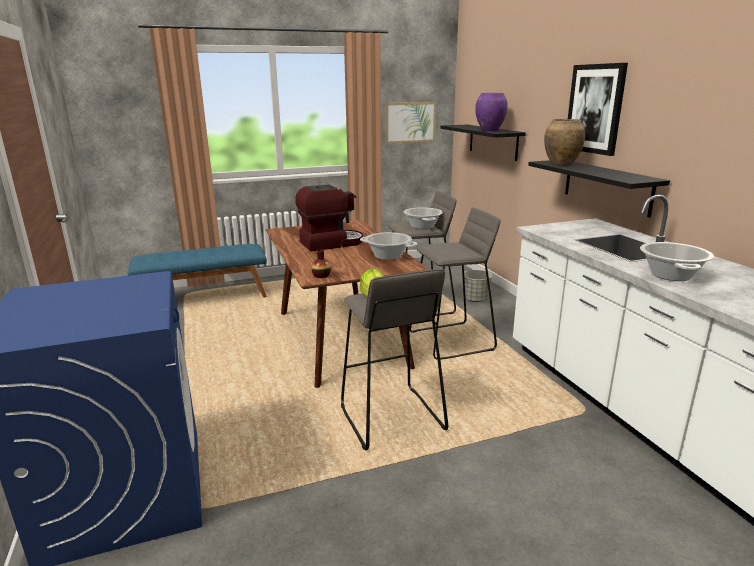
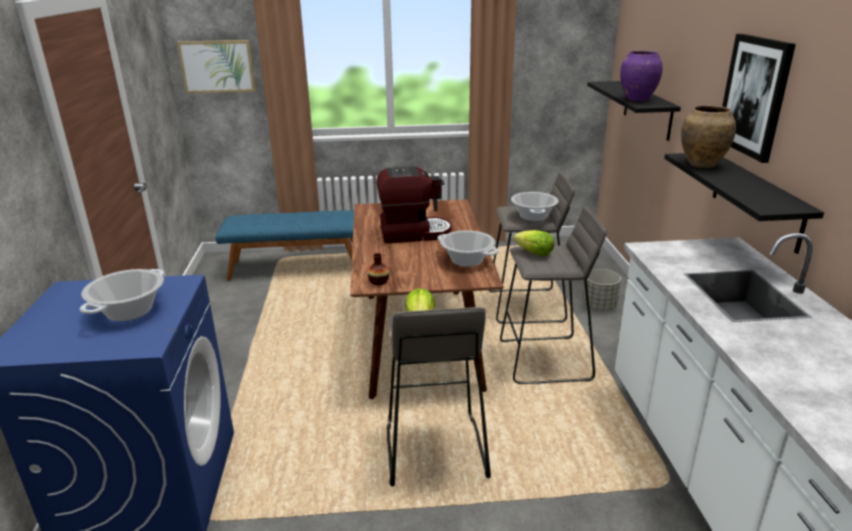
camera: 15 degrees right, 5 degrees up
picture [385,102,436,144] -> picture moved to [177,40,256,94]
cooking pot [640,242,714,281] -> cooking pot moved to [80,269,164,321]
none -> lettuce [513,230,554,256]

